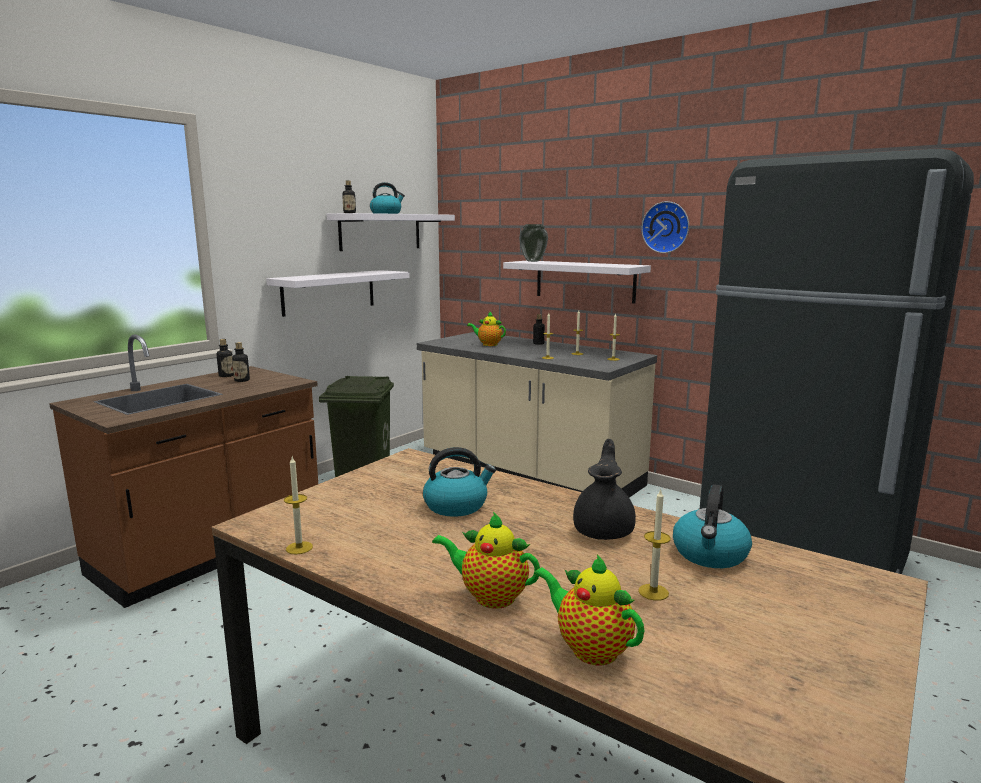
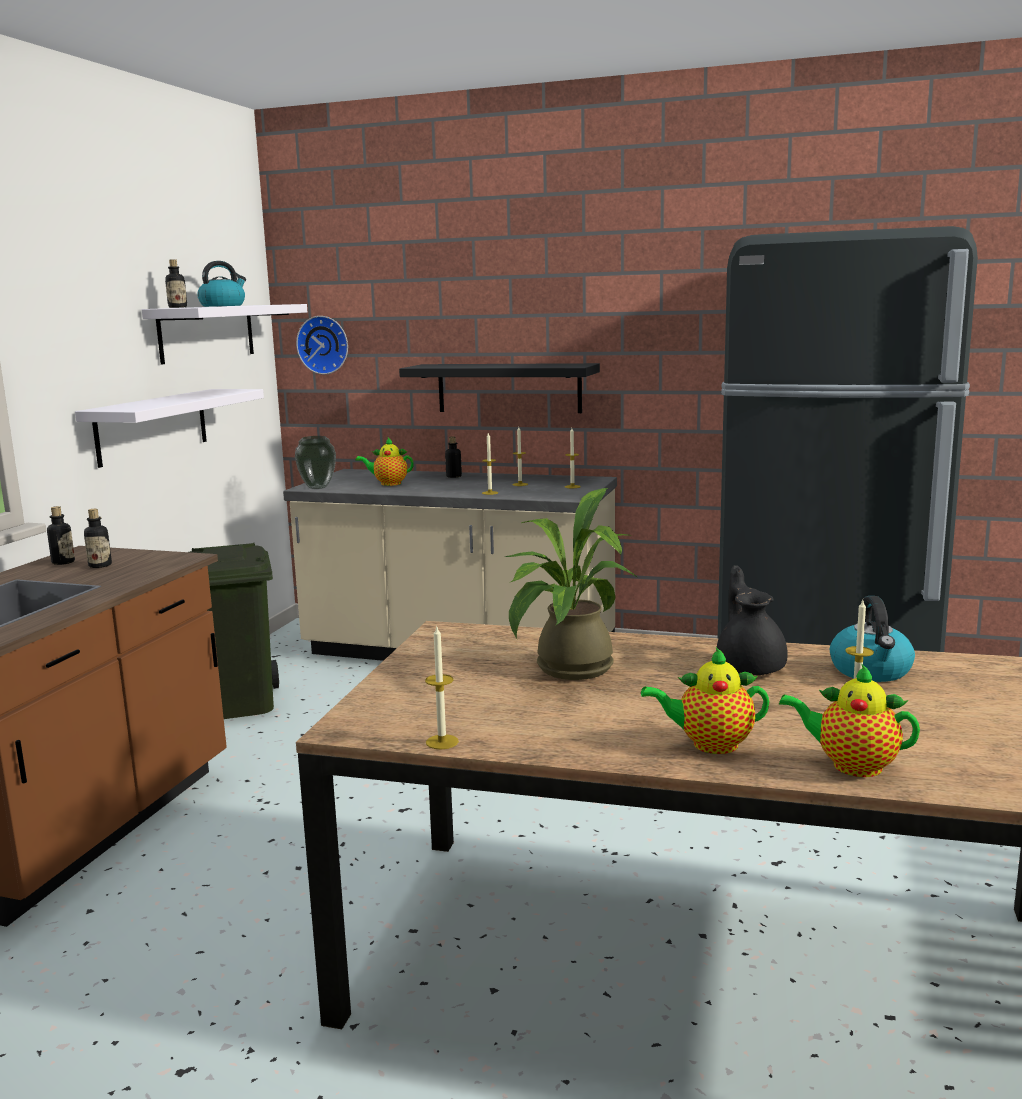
camera: 20 degrees left, 0 degrees up
kettle [423,447,496,517] -> potted plant [504,488,638,680]
white shelf [503,261,651,304] -> black shelf [399,363,600,413]
vase [519,224,548,262] -> vase moved to [295,436,336,489]
wall clock [641,201,689,253] -> wall clock moved to [296,316,348,375]

